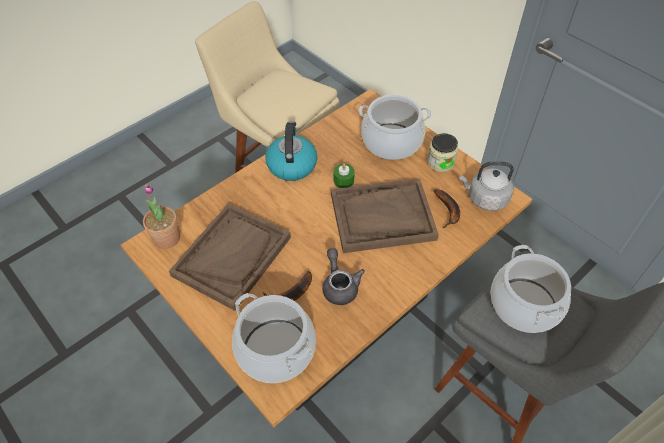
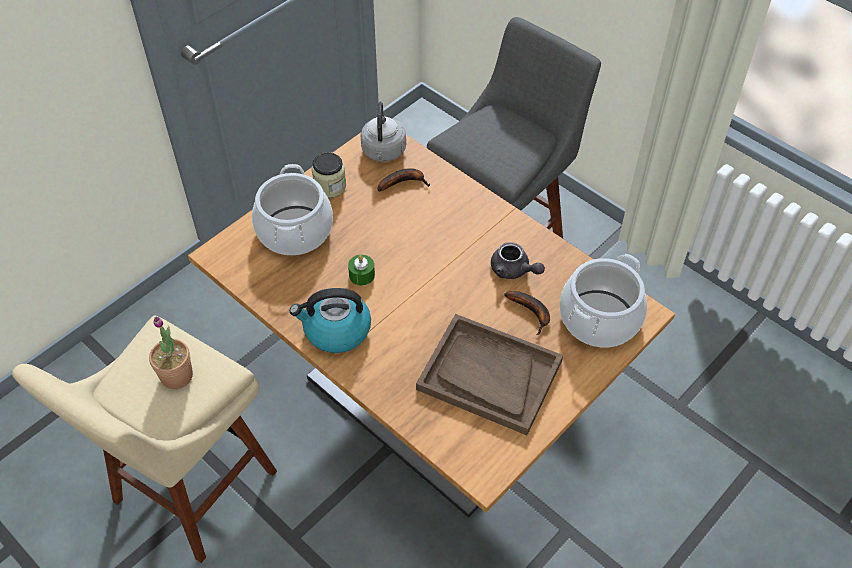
camera: 95 degrees left, 0 degrees up
potted plant [143,185,180,249] -> potted plant moved to [149,317,193,389]
grey teapot [322,248,365,305] -> grey teapot turned 120 degrees counterclockwise [491,242,545,279]
brown tray [331,178,439,253] -> none
cooking pot [491,245,571,333] -> none

